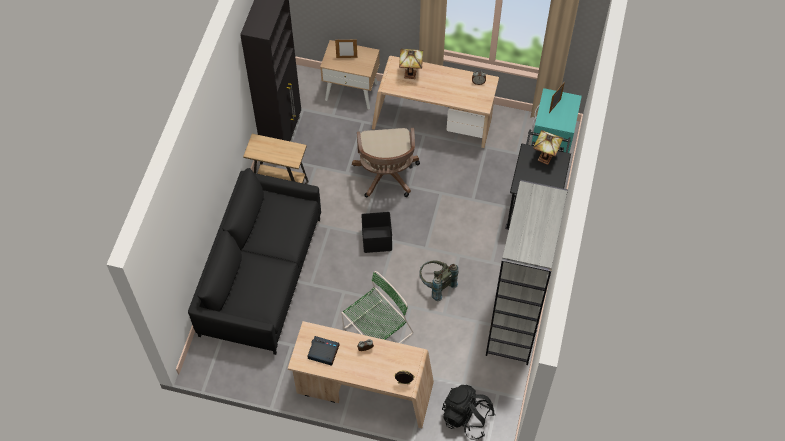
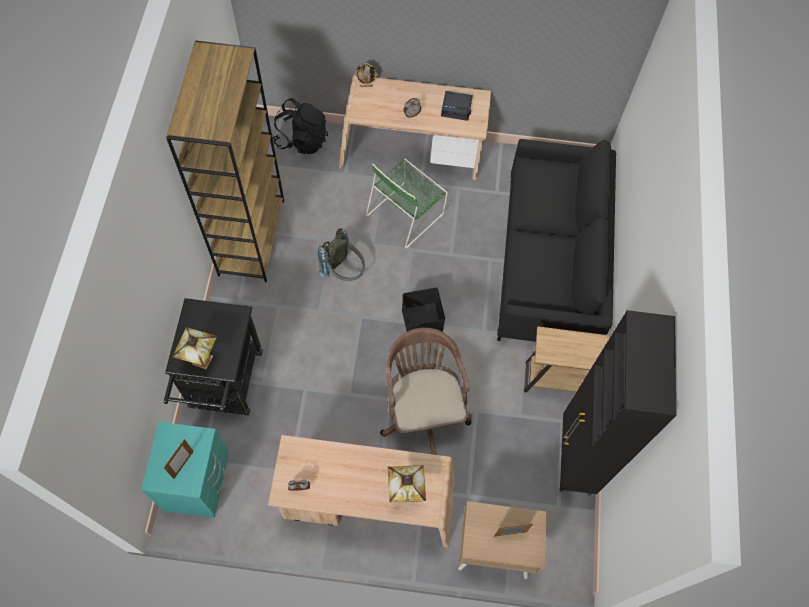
camera: 170 degrees right, 5 degrees up
grey bookcase [486,180,568,365] -> brown bookcase [166,40,284,282]

